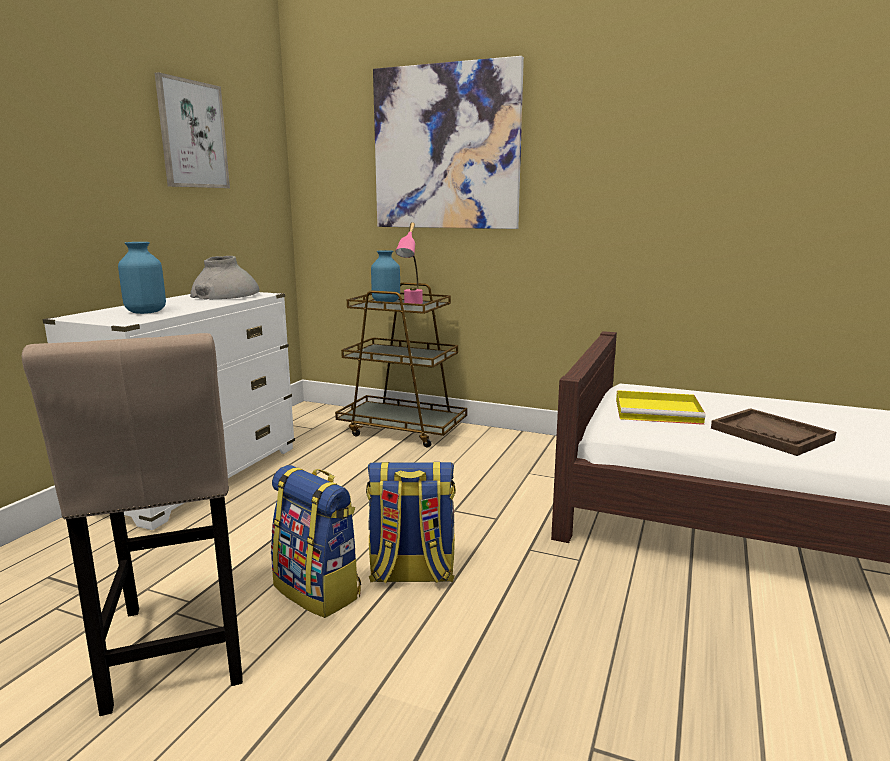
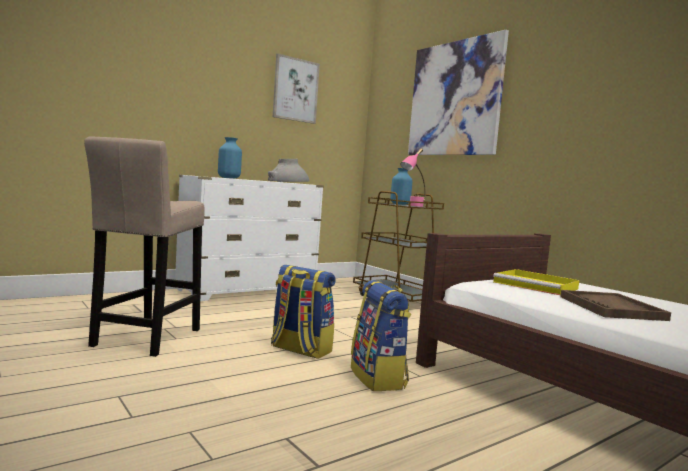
camera: 30 degrees right, 10 degrees down
backpack [271,465,361,618] -> backpack moved to [351,280,411,391]

